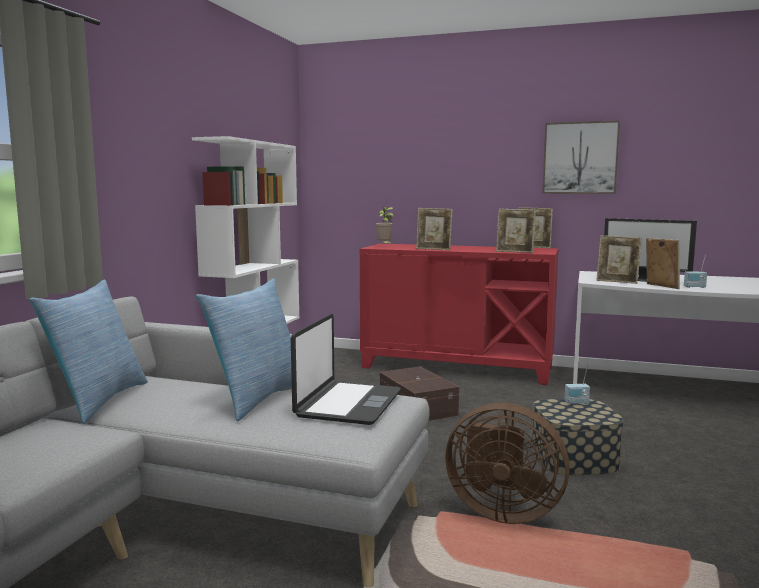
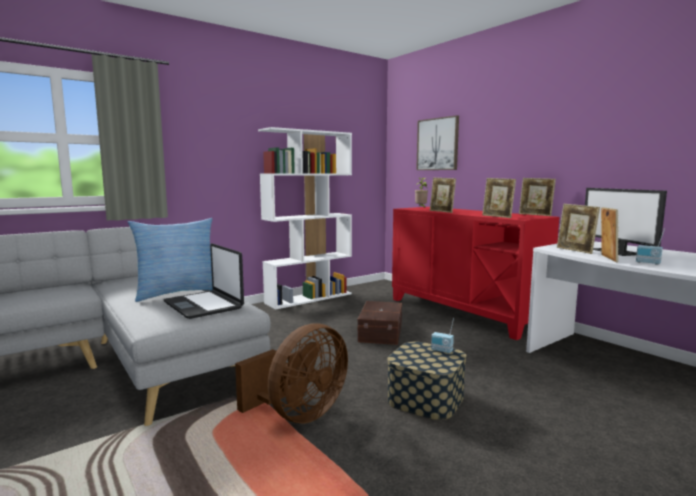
camera: 35 degrees right, 0 degrees up
pillow [29,280,148,424] -> none
laptop [291,314,401,425] -> laptop turned 90 degrees clockwise [164,243,244,319]
brown fan [445,402,570,524] -> brown fan turned 105 degrees counterclockwise [235,323,348,423]
picture [542,120,620,194] -> picture moved to [416,115,459,170]

